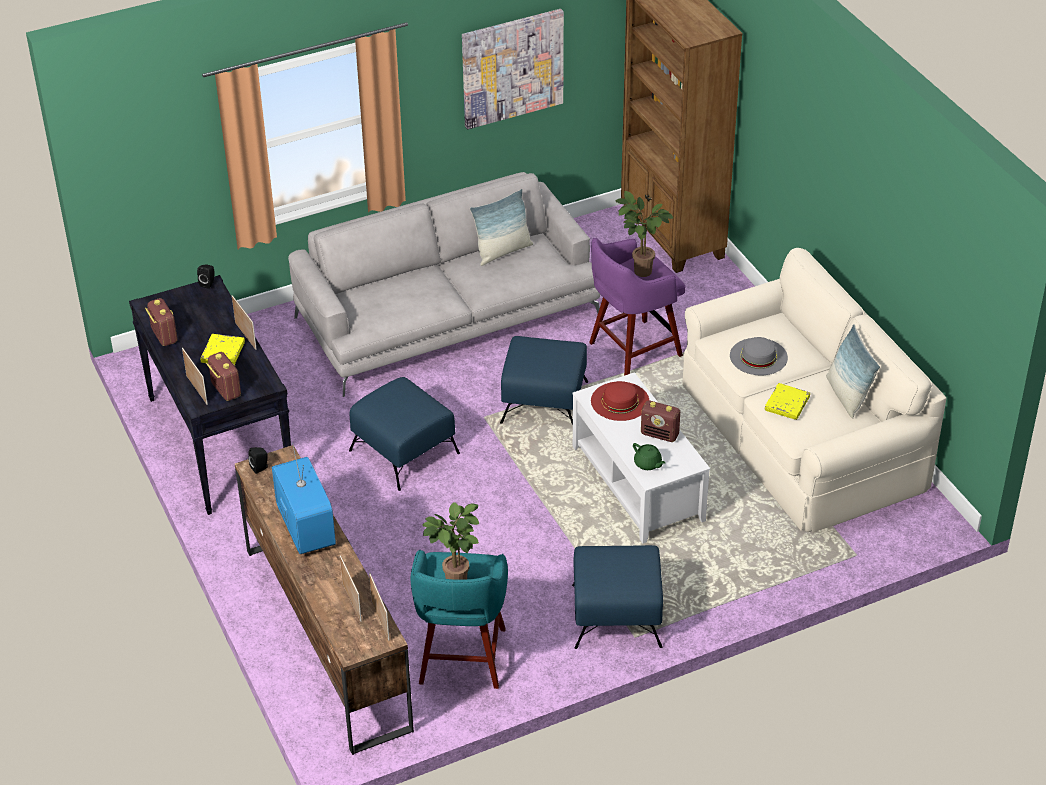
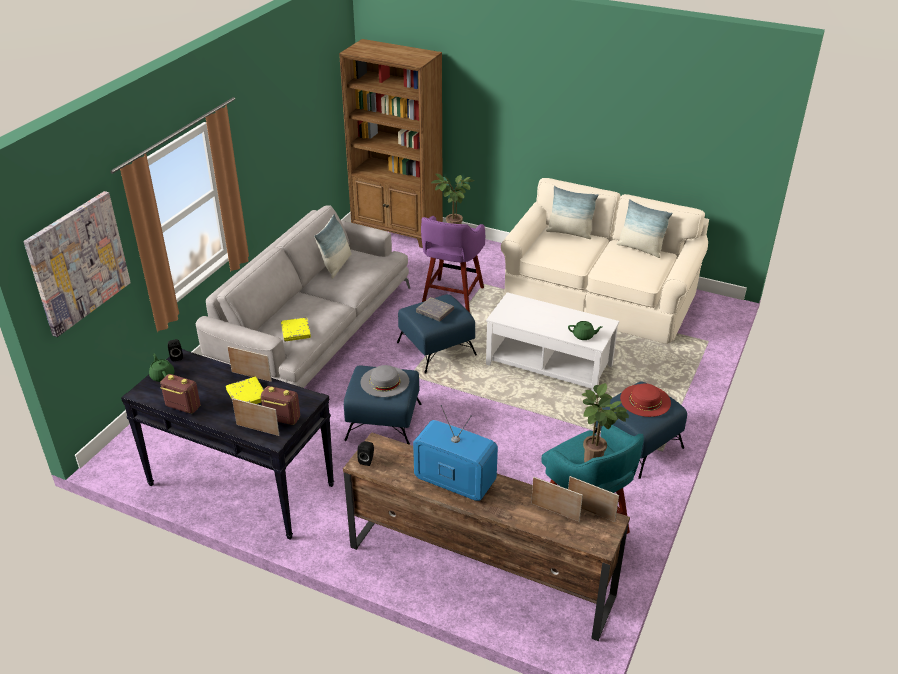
camera: 40 degrees left, 5 degrees down
picture [462,9,564,129] -> picture moved to [23,191,131,337]
red hat [591,381,649,421] -> red hat moved to [620,383,671,417]
radio [641,400,680,442] -> none
grey hat [730,337,788,375] -> grey hat moved to [361,365,409,397]
yellow book [765,383,810,420] -> yellow book moved to [281,317,311,341]
none -> green teapot [149,354,175,382]
none -> grey book [416,297,454,321]
none -> pillow [546,186,599,239]

